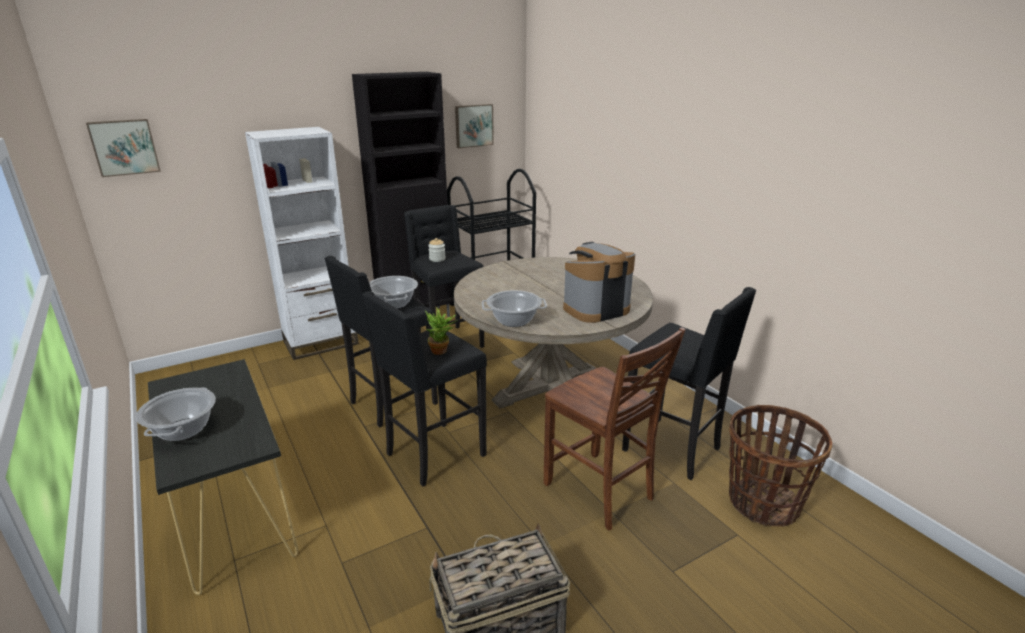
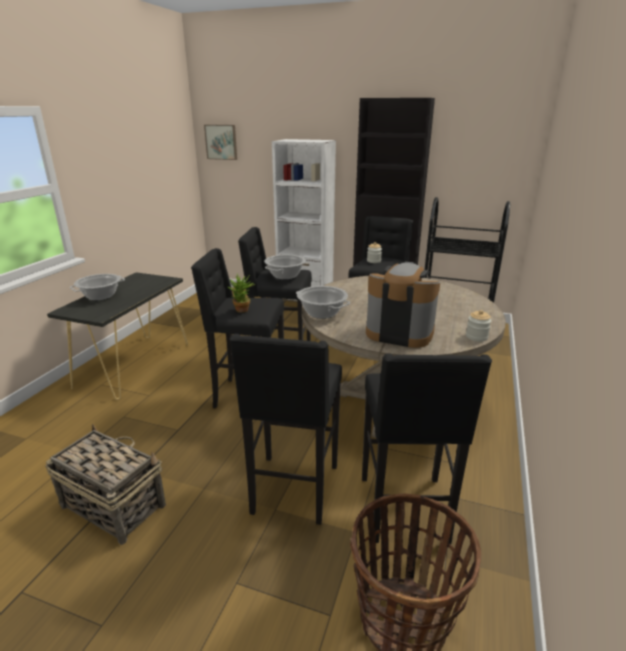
camera: 50 degrees right, 0 degrees up
picture [455,104,494,148] -> none
brown chair [544,327,686,531] -> black stool [230,334,342,525]
none -> jar [466,310,491,342]

